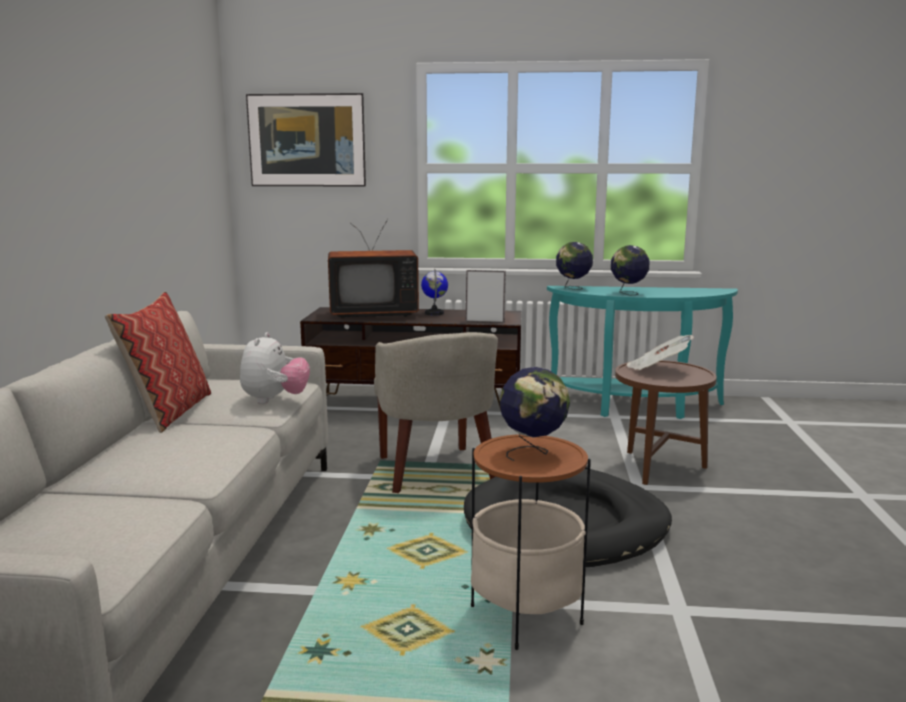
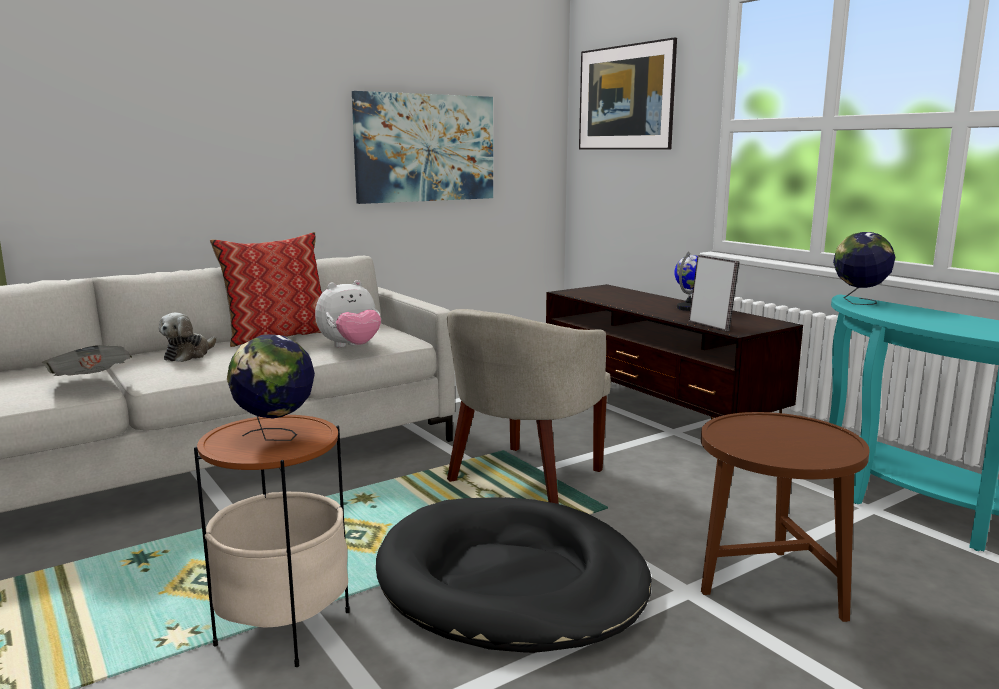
camera: 50 degrees right, 0 degrees up
television [328,219,419,319] -> none
globe [611,245,649,296] -> none
newspaper [626,335,694,370] -> newspaper moved to [42,345,132,376]
none -> plush toy [159,313,217,362]
none -> picture [352,91,493,204]

